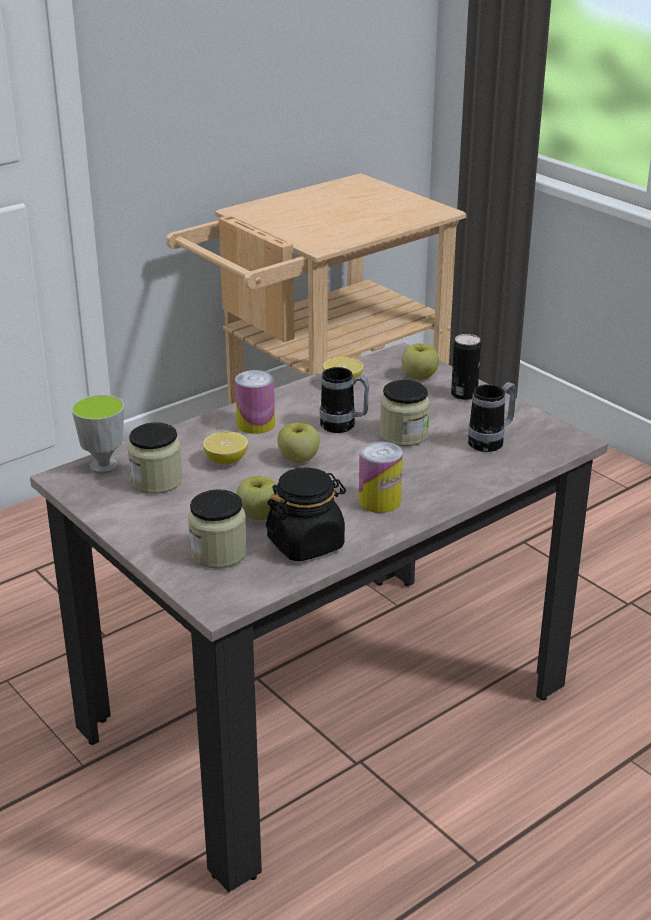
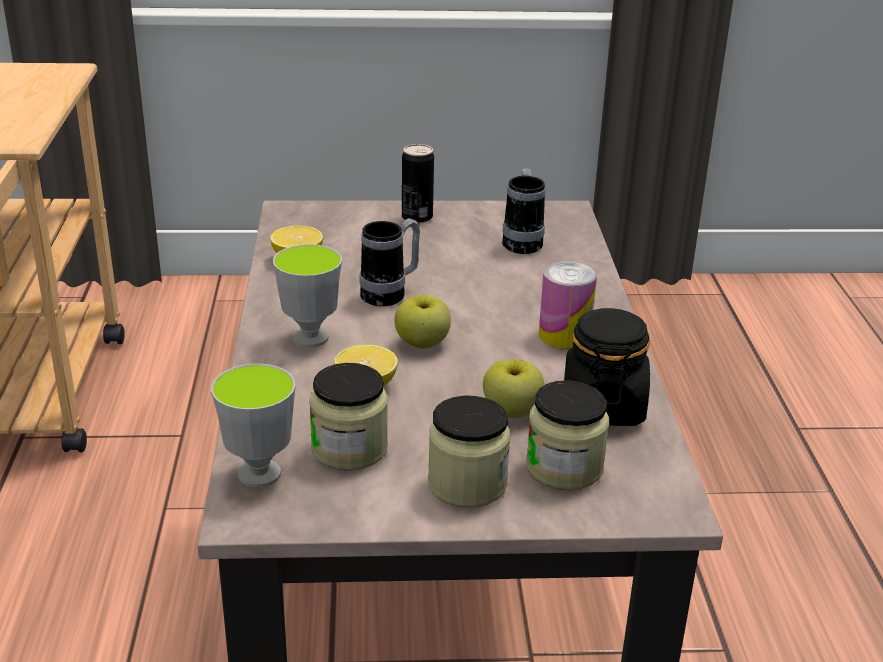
camera: 55 degrees left, 0 degrees up
can [235,370,275,434] -> cup [273,244,342,347]
jar [380,380,430,446] -> jar moved to [428,396,511,508]
apple [402,344,439,380] -> none

